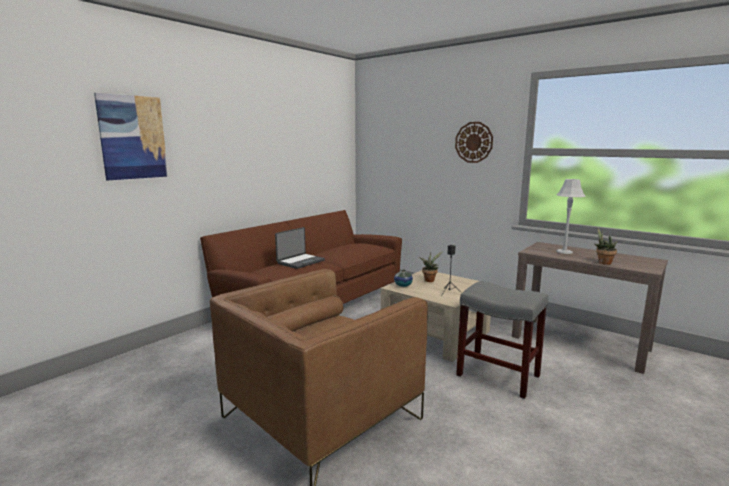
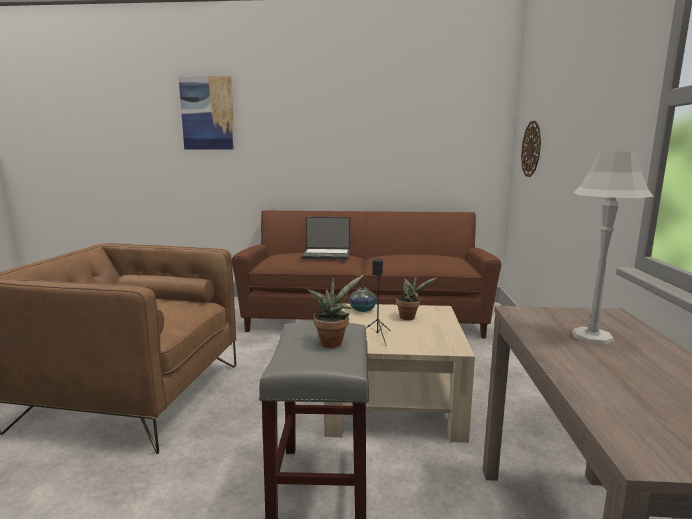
camera: 55 degrees right, 0 degrees up
wall clock [455,122,493,163] -> wall clock moved to [521,121,541,177]
potted plant [595,227,617,265] -> potted plant moved to [307,275,364,348]

